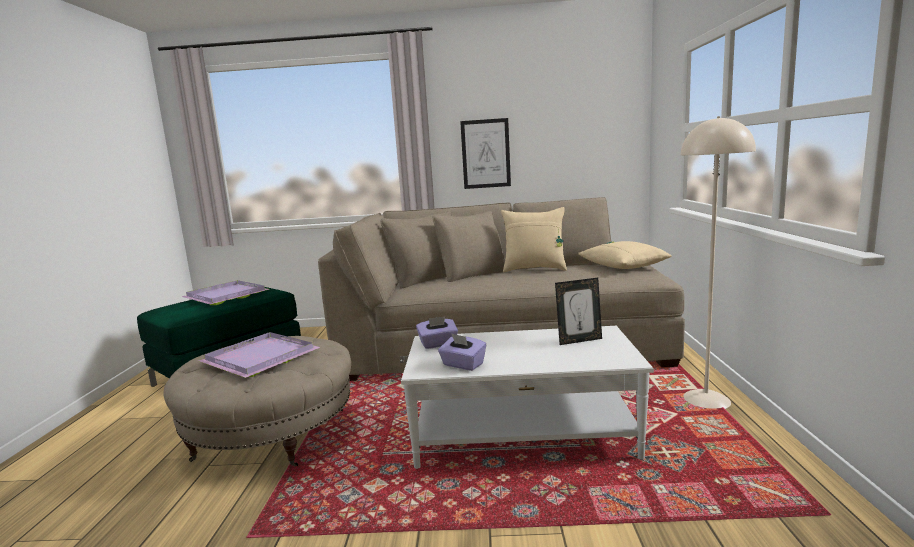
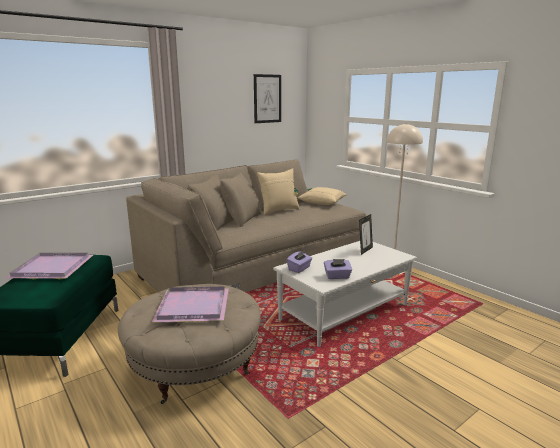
camera: 40 degrees left, 5 degrees up
picture [460,118,511,189] -> picture moved to [254,74,281,123]

